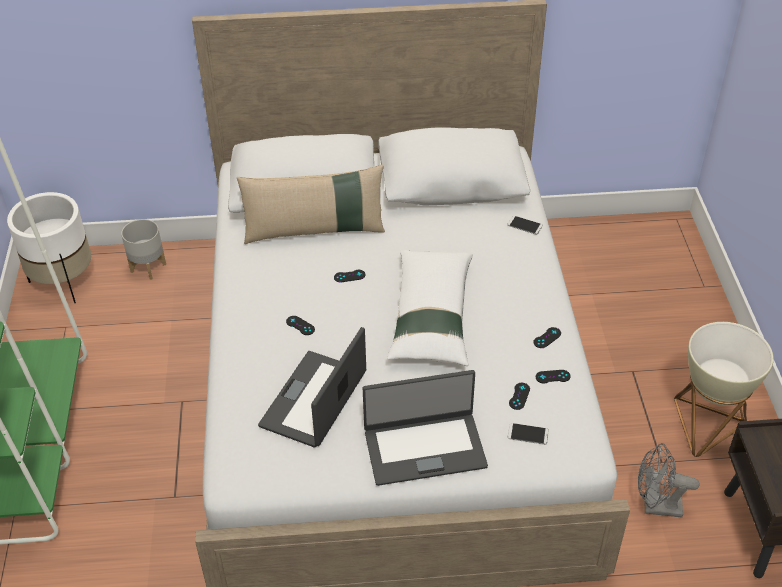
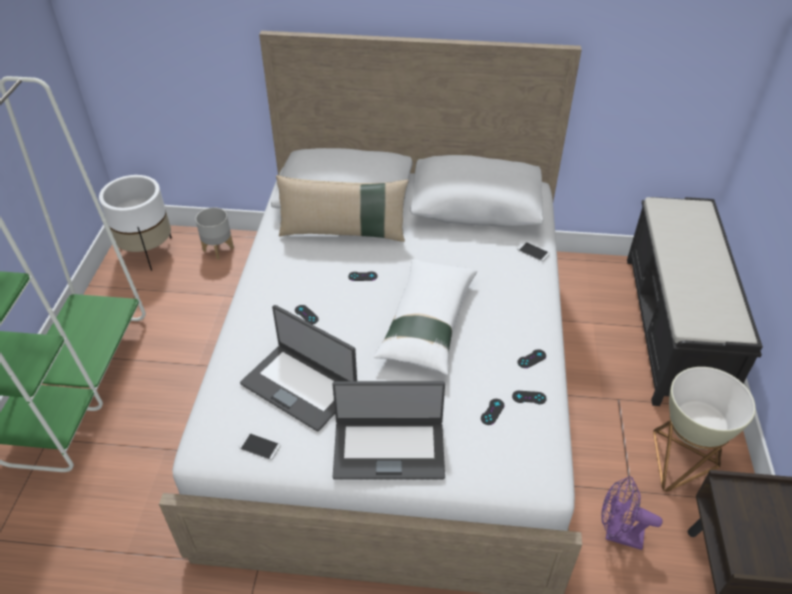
camera: 10 degrees right, 0 degrees up
laptop [258,327,366,448] -> laptop turned 90 degrees counterclockwise [240,305,357,432]
phone [508,423,549,445] -> phone moved to [239,433,281,460]
grey fan [638,443,700,518] -> purple fan [602,476,663,550]
none -> black bench [627,197,763,406]

